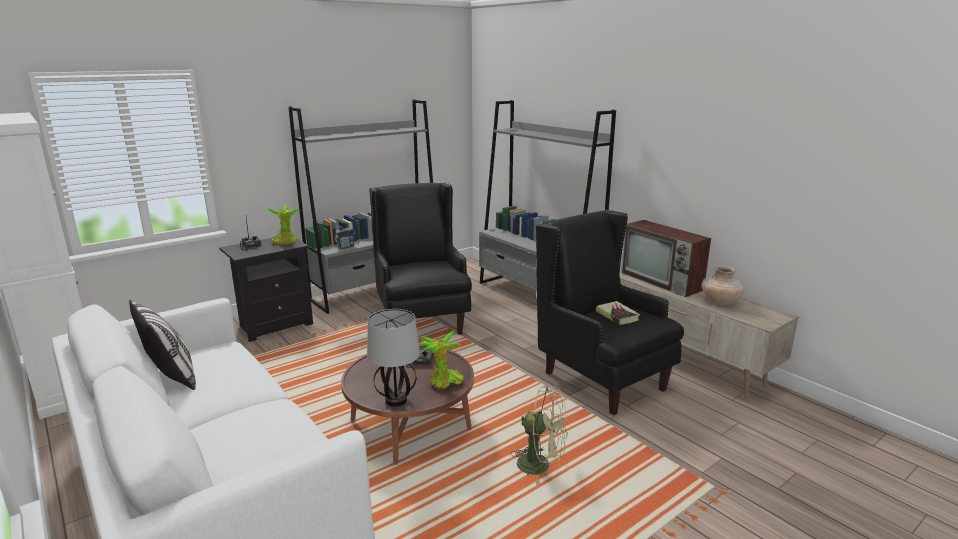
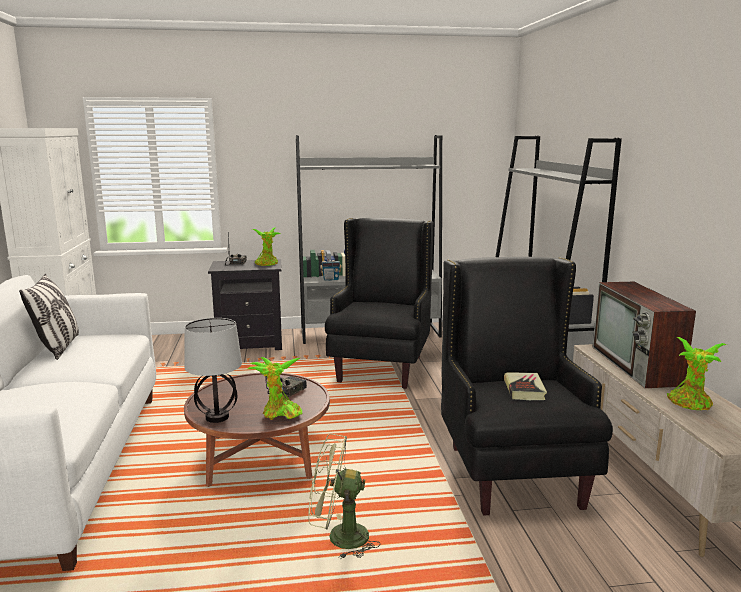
camera: 30 degrees right, 5 degrees down
green fan [510,386,567,485] -> green fan turned 135 degrees clockwise [308,434,380,559]
beige vase [702,266,744,305] -> potted plant [667,337,727,410]

